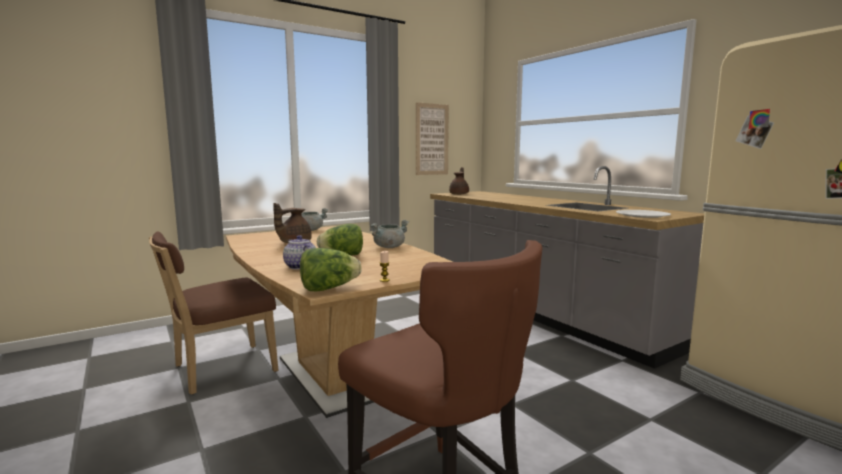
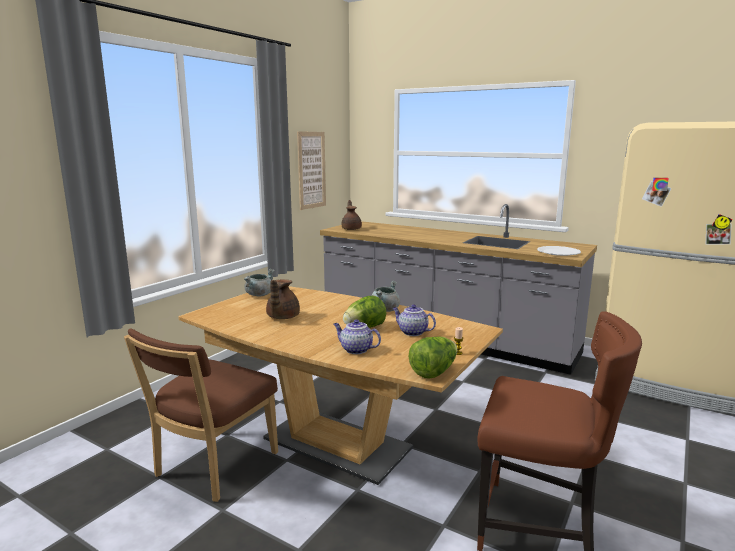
camera: 25 degrees left, 5 degrees up
none -> teapot [393,304,436,336]

